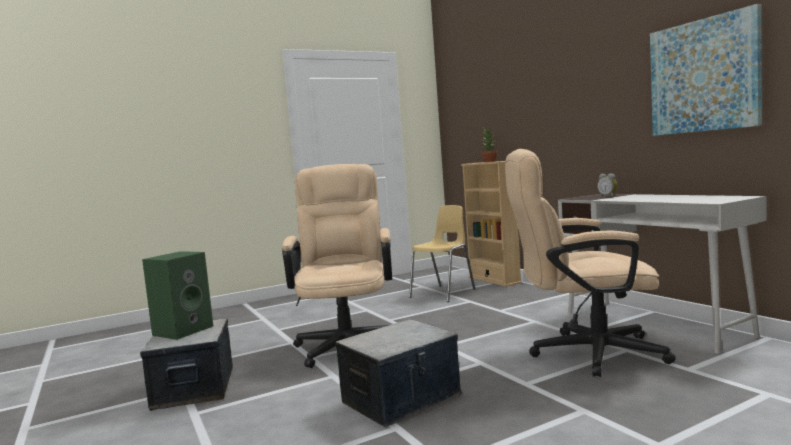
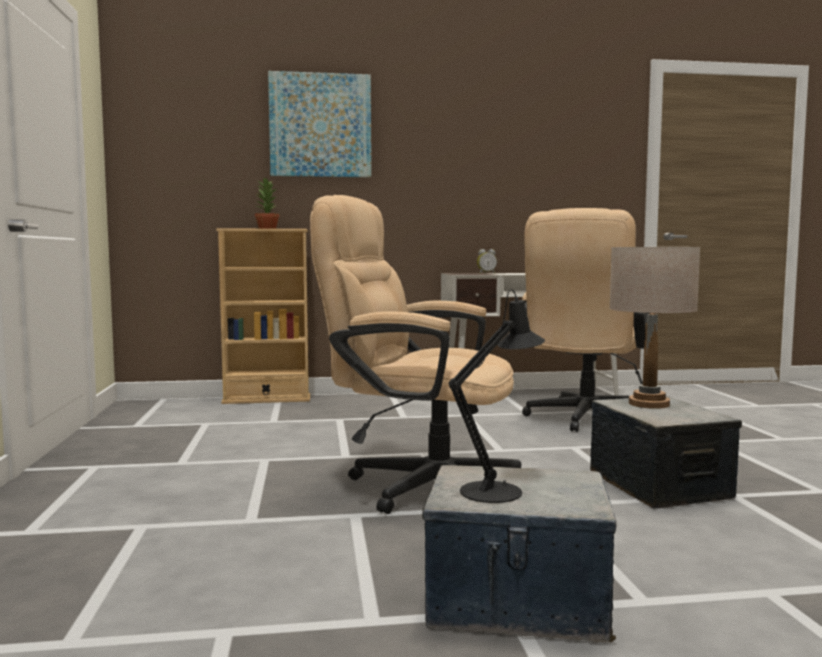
camera: 70 degrees left, 0 degrees up
green speaker [142,251,213,340] -> black table lamp [449,290,545,503]
yellow chair [409,205,475,302] -> none
picture [650,4,762,136] -> picture moved to [268,71,371,177]
none -> beige table lamp [609,247,700,409]

